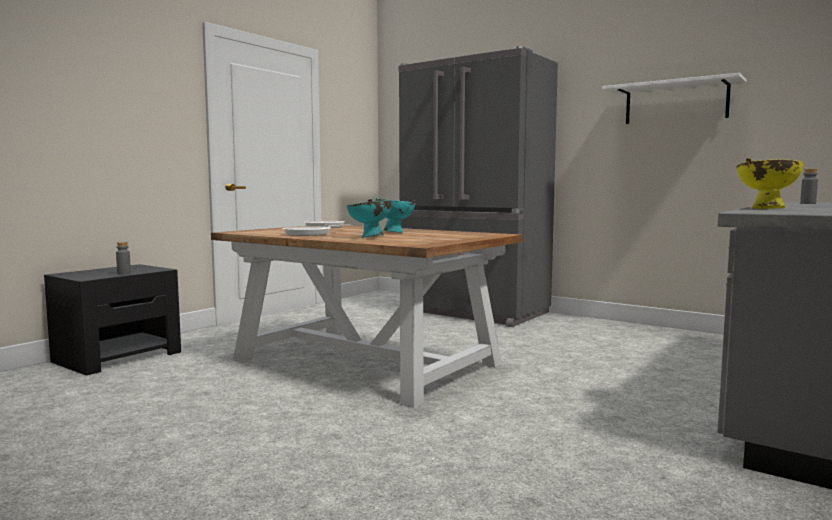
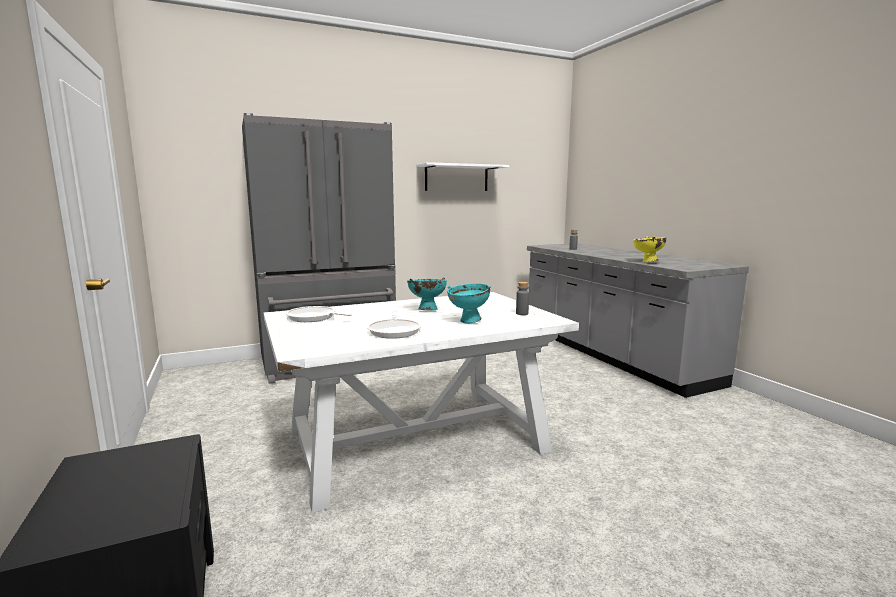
camera: 60 degrees left, 5 degrees up
grey bottle [116,242,131,274] -> grey bottle moved to [516,282,529,315]
brown dining table [211,226,523,408] -> white dining table [264,292,579,513]

